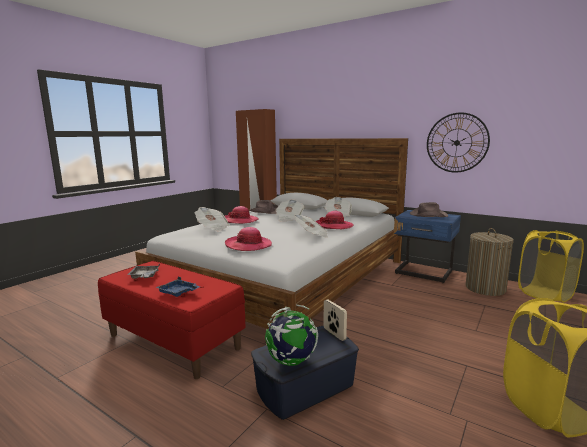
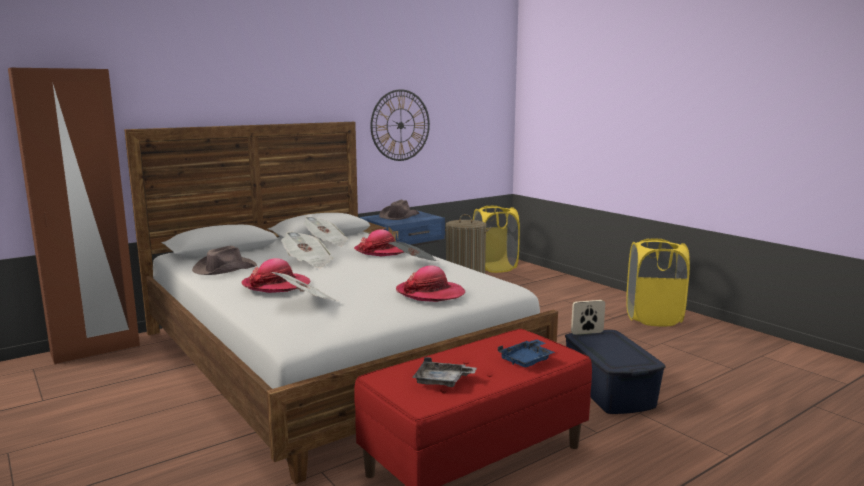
camera: 70 degrees left, 0 degrees up
globe [265,305,318,366] -> none

